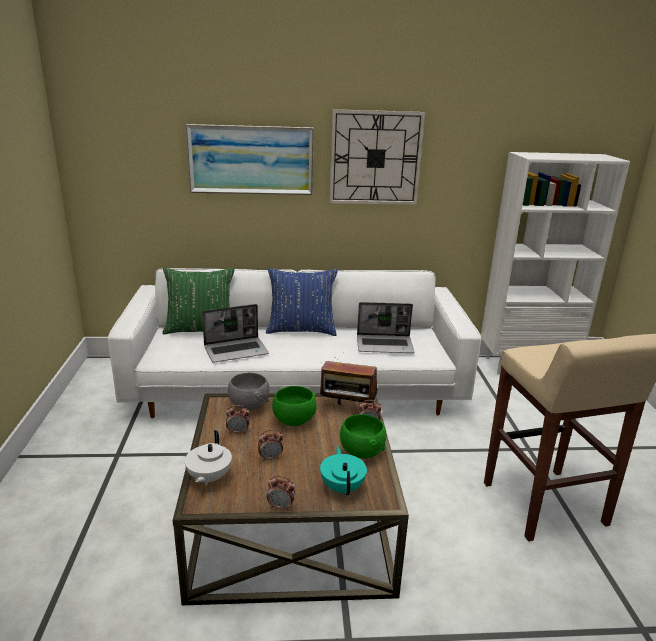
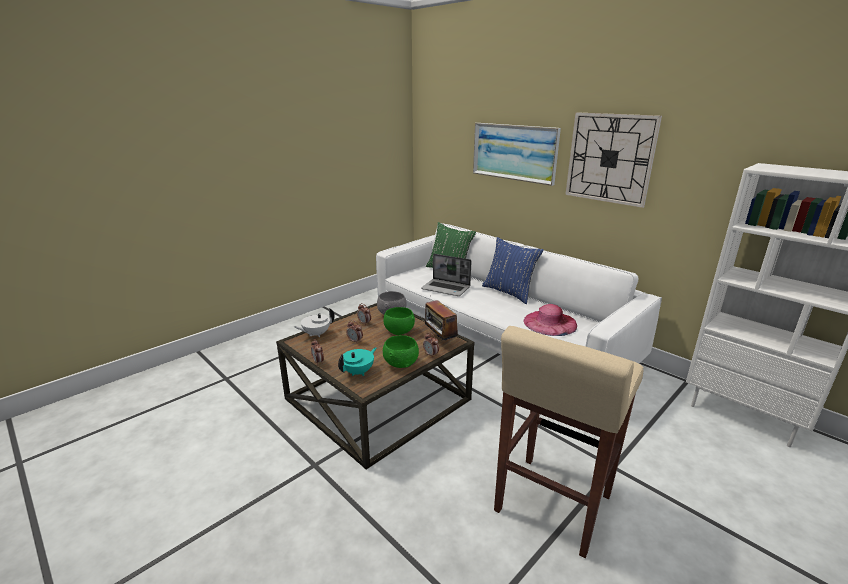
camera: 50 degrees right, 0 degrees up
laptop [357,302,414,353] -> pink hat [523,304,577,336]

